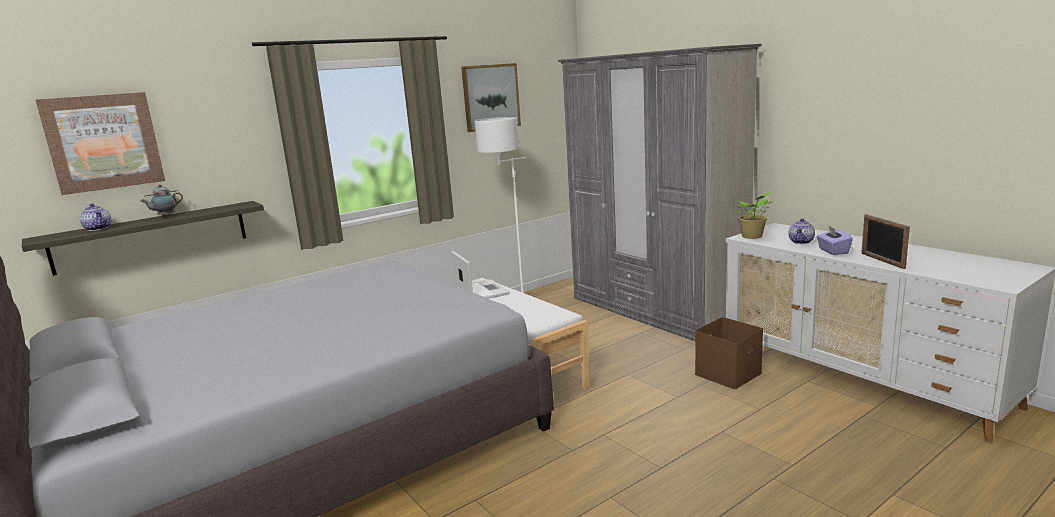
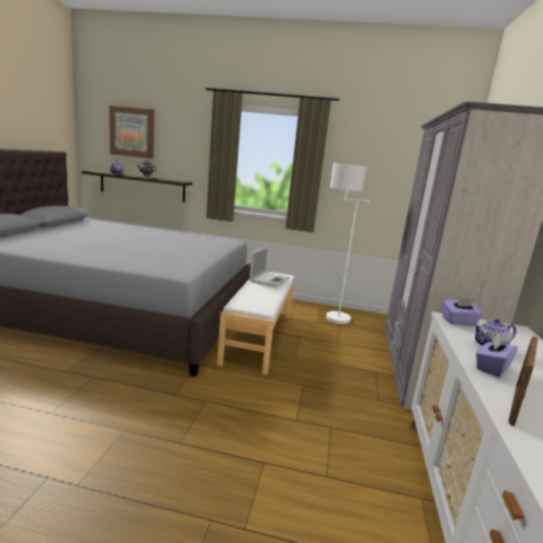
camera: 45 degrees right, 0 degrees up
picture [461,63,521,132] -> none
brown storage box [695,317,763,389] -> none
potted plant [734,192,772,239] -> purple tissue box [442,298,483,325]

